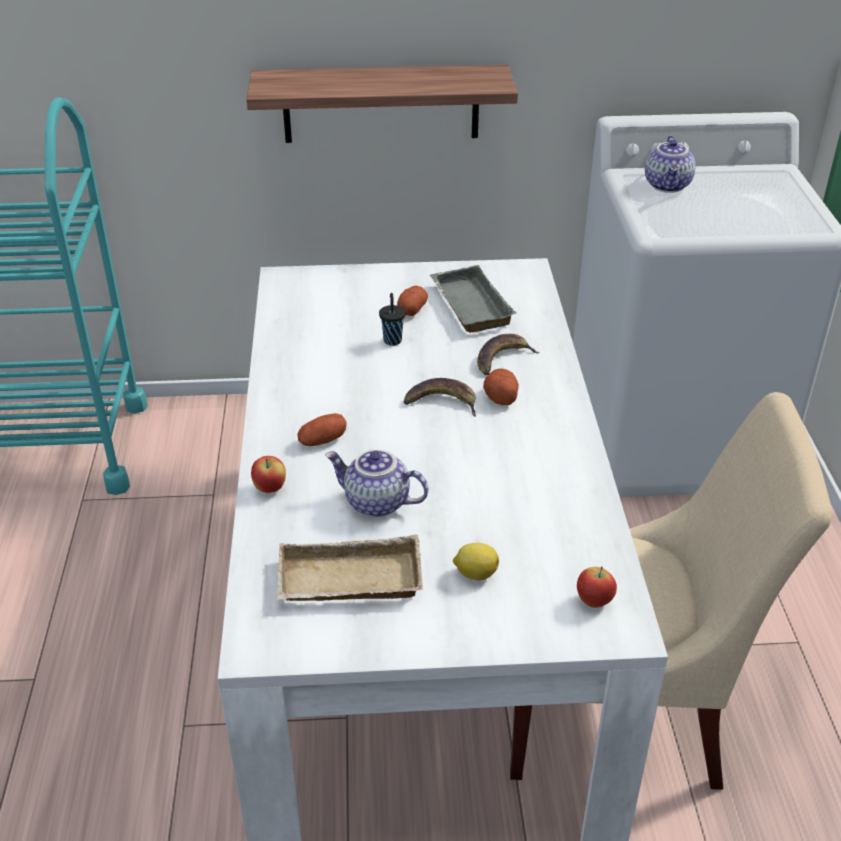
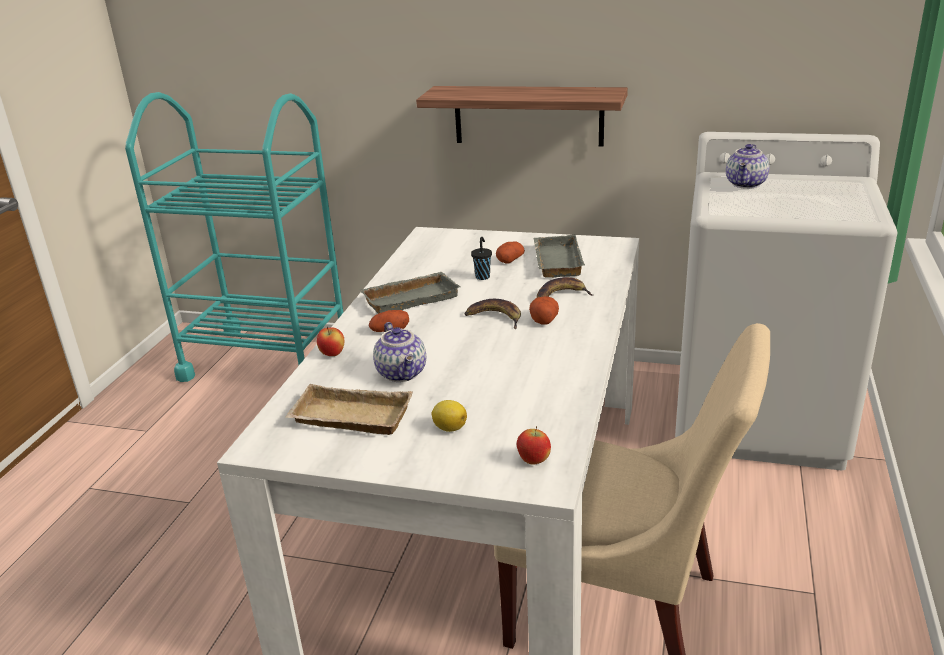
camera: 20 degrees right, 10 degrees down
teapot [325,450,429,517] -> teapot turned 150 degrees counterclockwise [373,322,426,382]
none -> grey tray [360,272,460,314]

